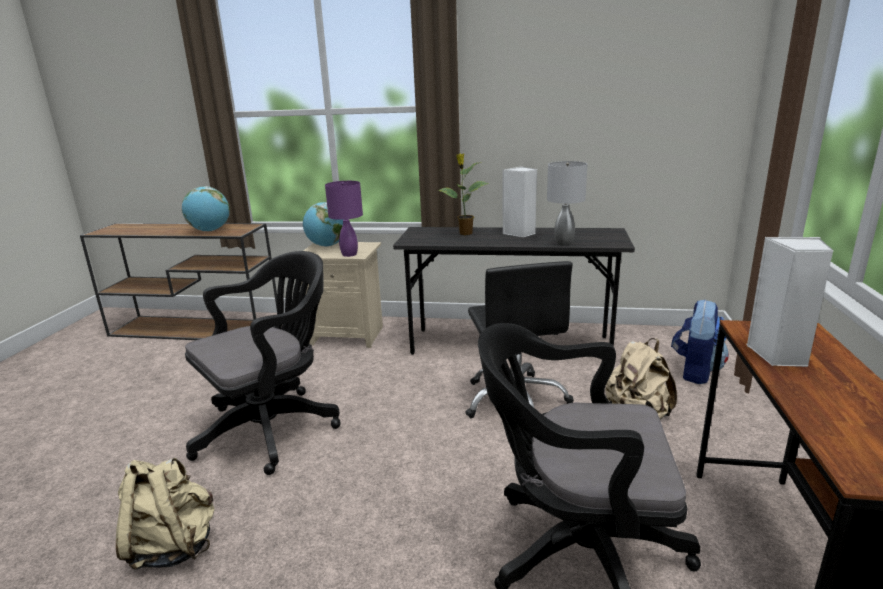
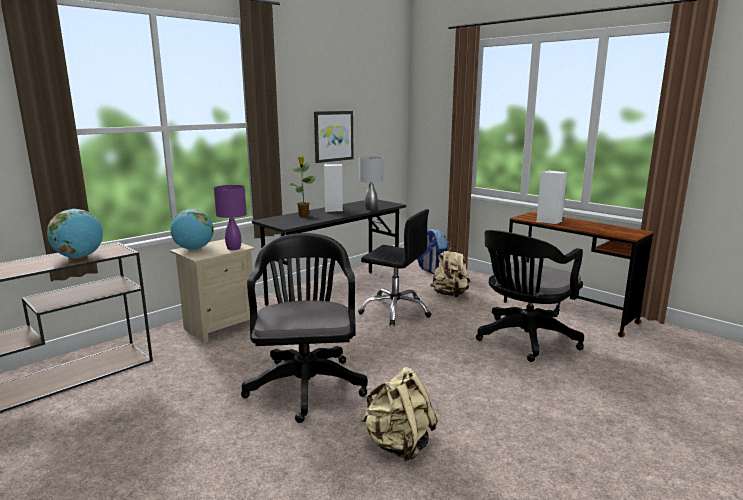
camera: 55 degrees left, 5 degrees down
none -> picture [314,111,354,163]

